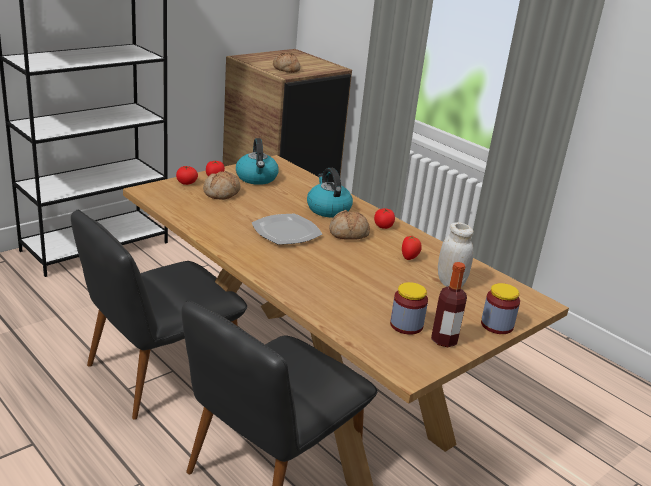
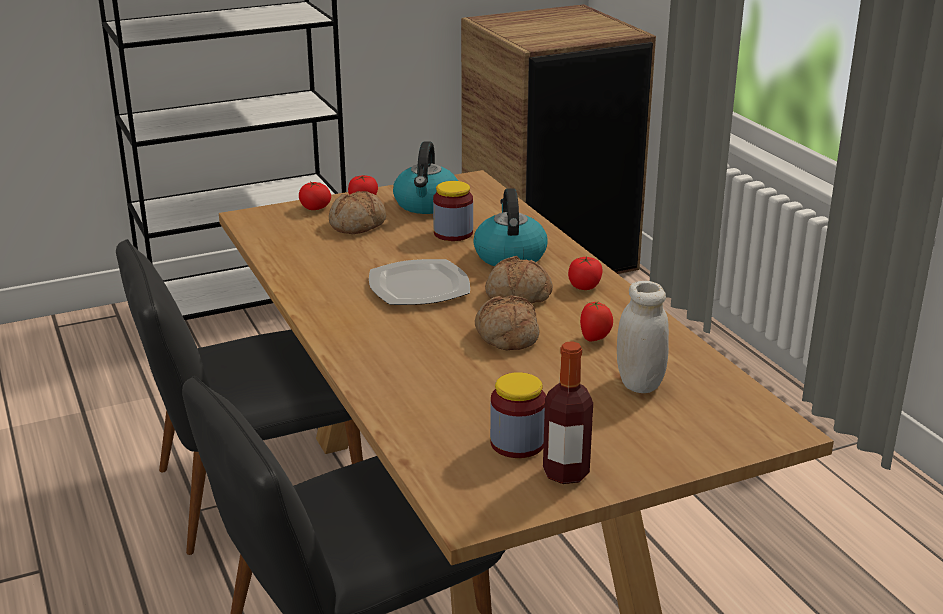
camera: 20 degrees right, 0 degrees up
bread [273,53,300,73] -> bread moved to [475,295,539,350]
jar [481,283,520,334] -> jar moved to [433,181,473,241]

